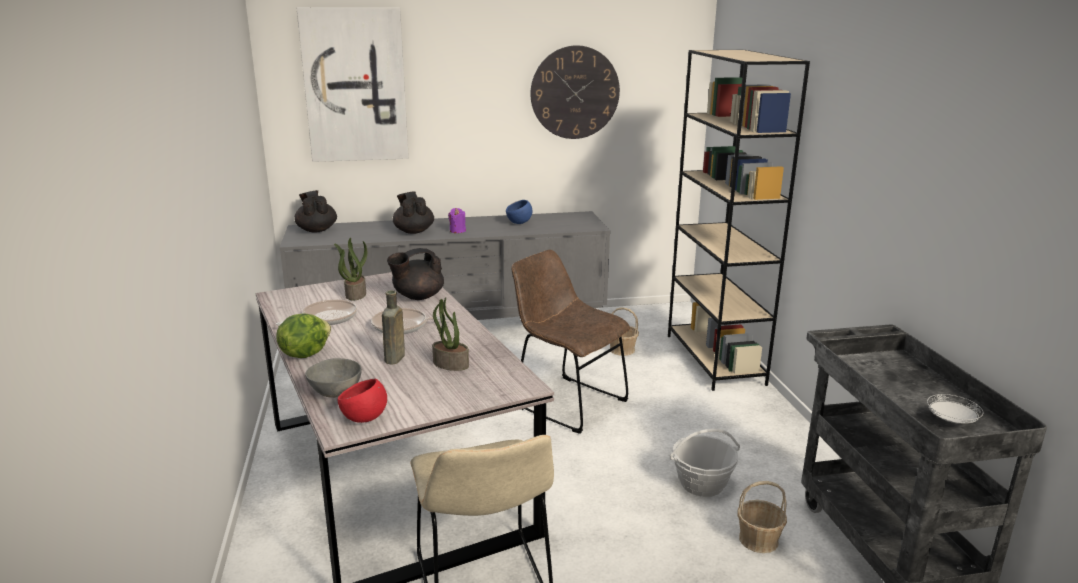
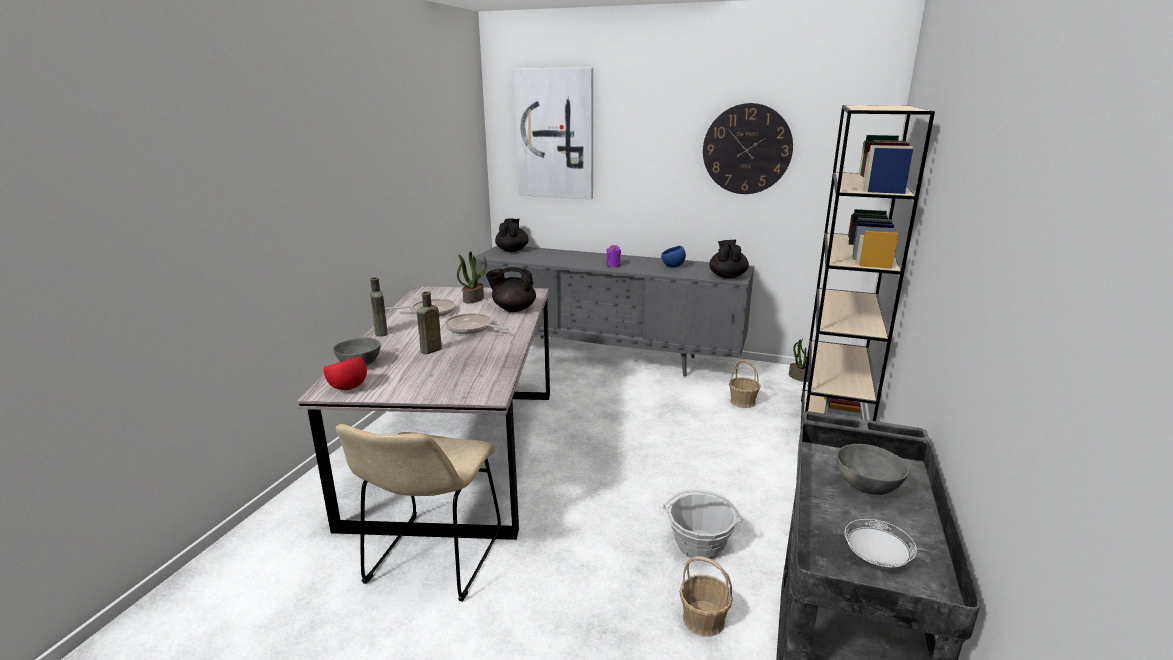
camera: 30 degrees right, 0 degrees up
lettuce [276,313,331,358] -> brown bottle [370,277,388,337]
black teapot [393,191,434,234] -> black teapot moved to [709,240,749,279]
potted plant [432,297,469,371] -> potted plant moved to [789,339,808,382]
brown chair [511,250,630,434] -> none
none -> grey bowl [837,444,909,495]

